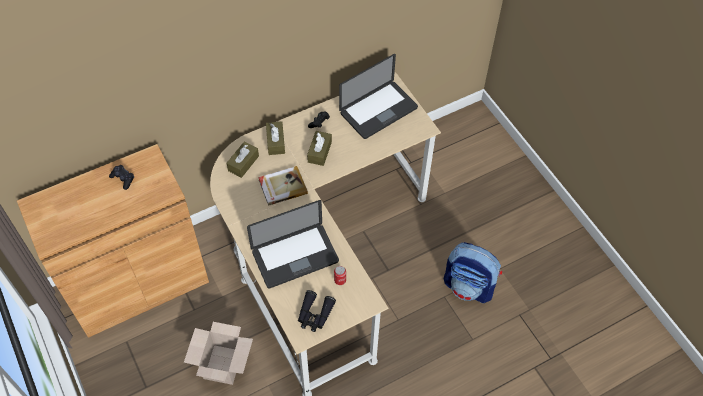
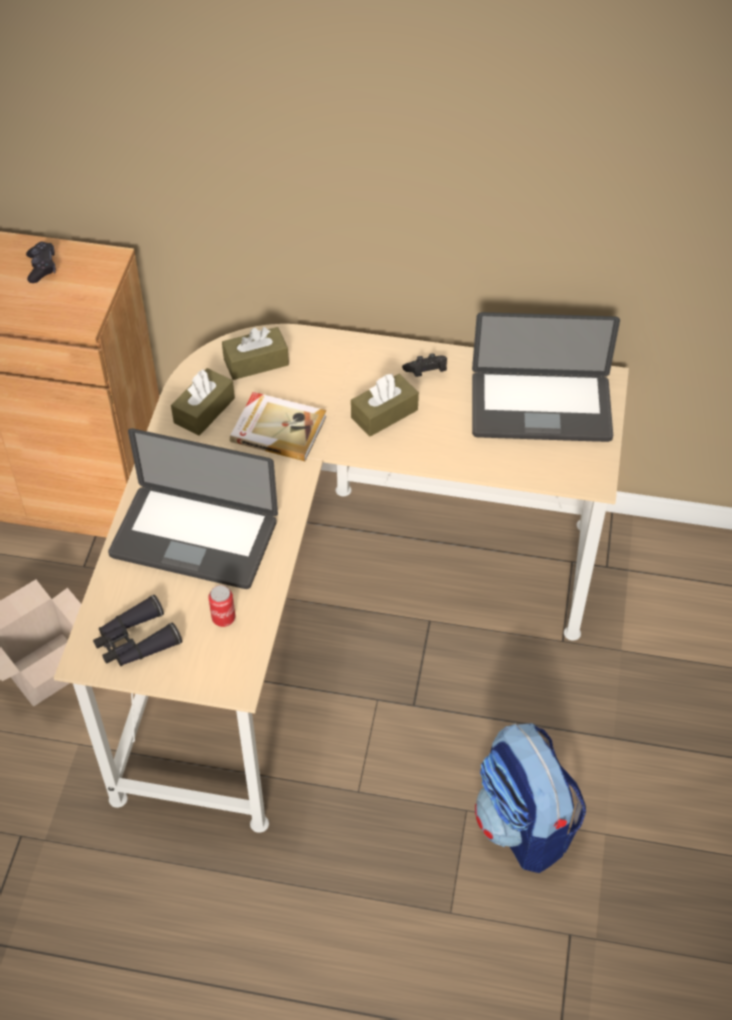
camera: 40 degrees right, 5 degrees down
brown tissue box [266,121,285,155] -> brown tissue box moved to [171,368,235,436]

